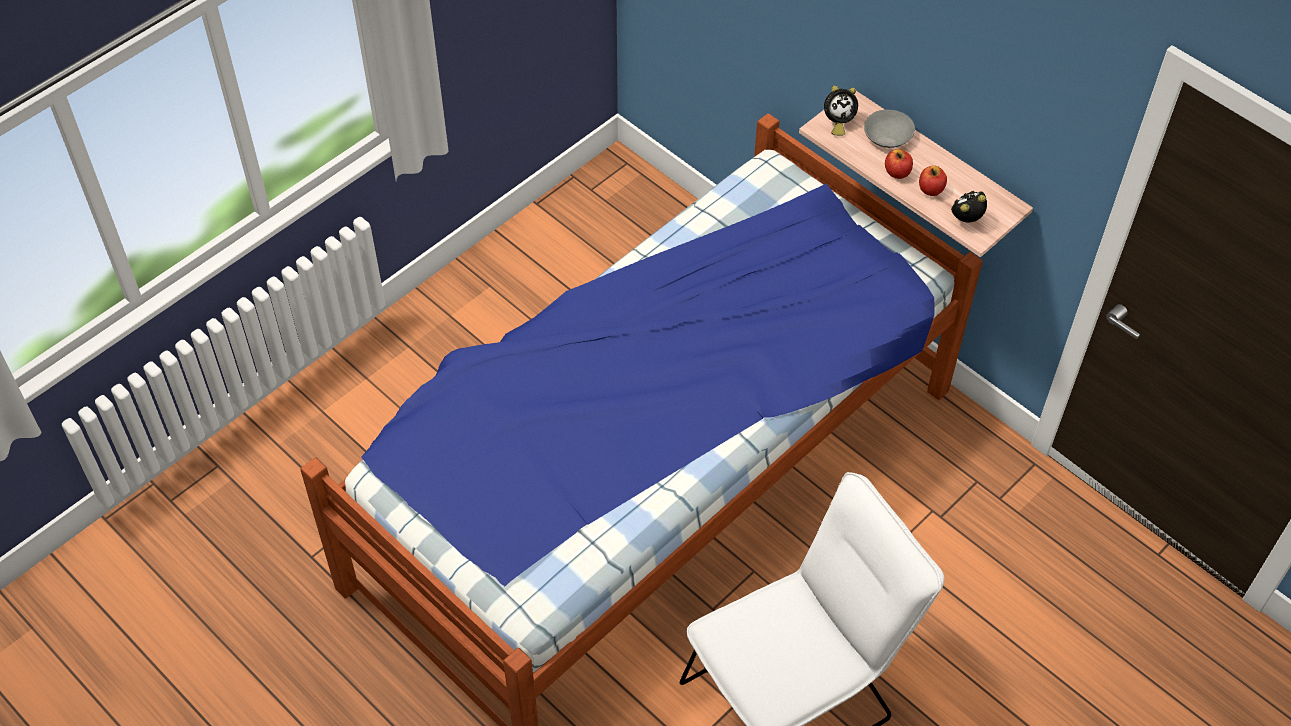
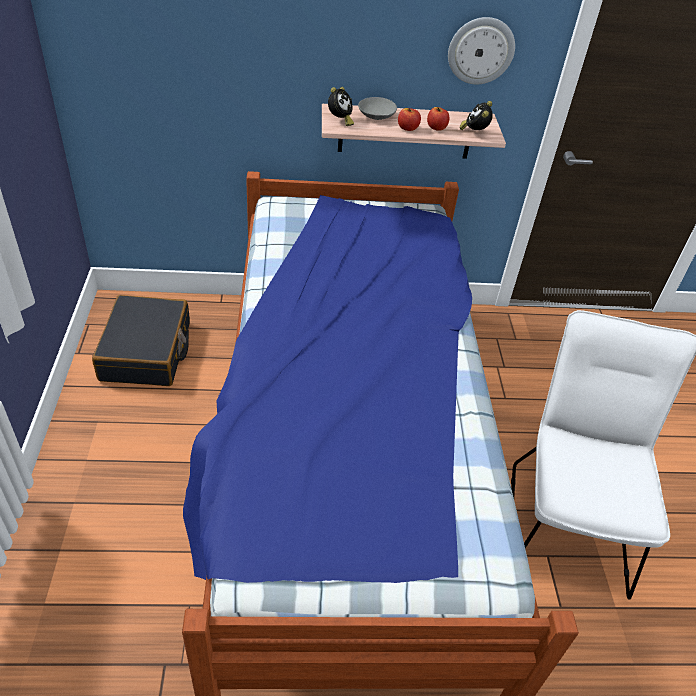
camera: 50 degrees left, 10 degrees down
none -> black suitcase [92,295,190,386]
none -> wall clock [448,17,515,84]

